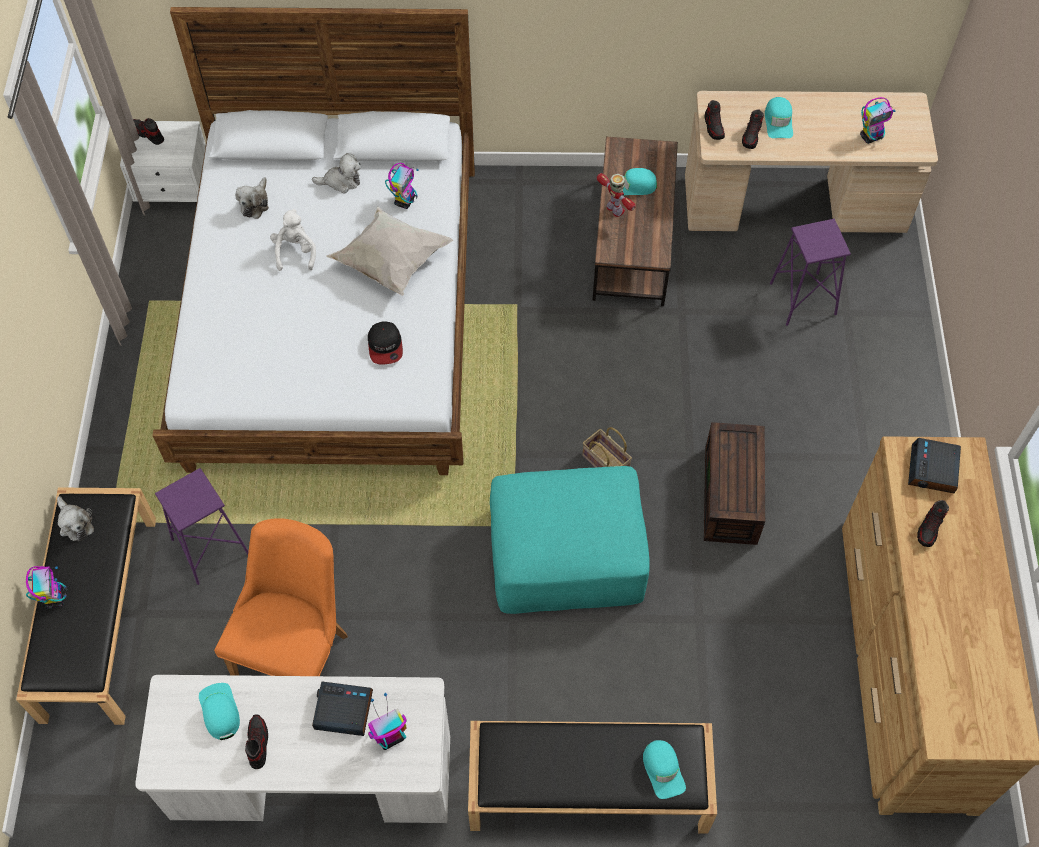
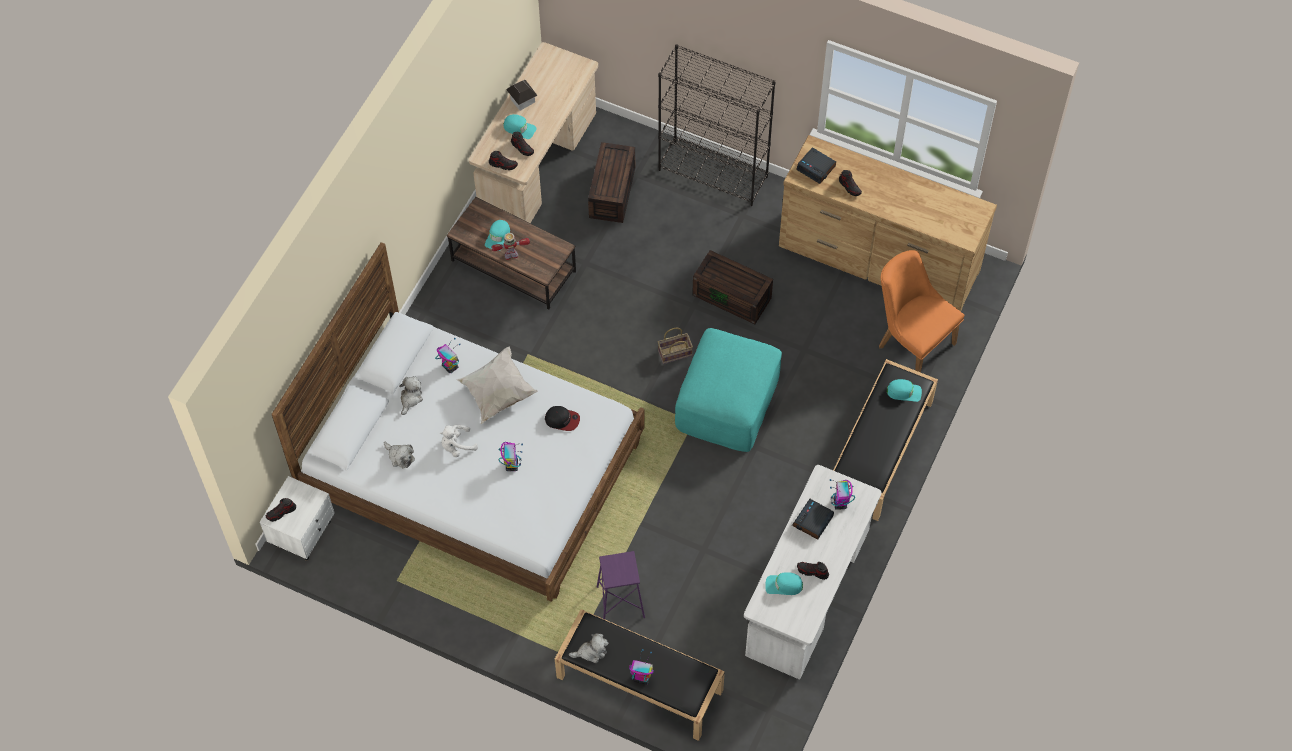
camera: 65 degrees left, 0 degrees up
orange chair [214,518,348,676] -> orange chair moved to [879,250,964,372]
white plush toy [270,209,316,271] -> white plush toy turned 45 degrees counterclockwise [440,424,478,457]
purple stool [770,219,851,326] -> brown storage box [588,142,635,223]
toy robot [860,97,895,144] -> toy robot moved to [498,442,523,471]
none -> toy house [506,80,538,111]
none -> black bookcase [658,44,776,206]

